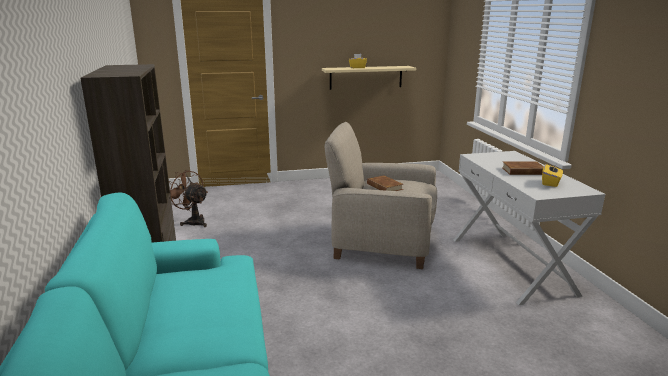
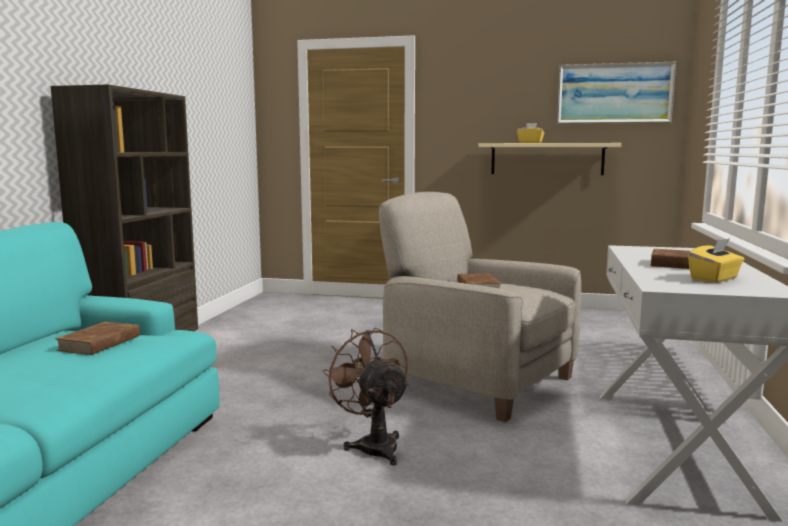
camera: 25 degrees right, 10 degrees down
brown fan [169,170,208,227] -> brown fan moved to [322,327,409,465]
none -> brown book [55,321,141,355]
none -> picture [557,62,676,124]

